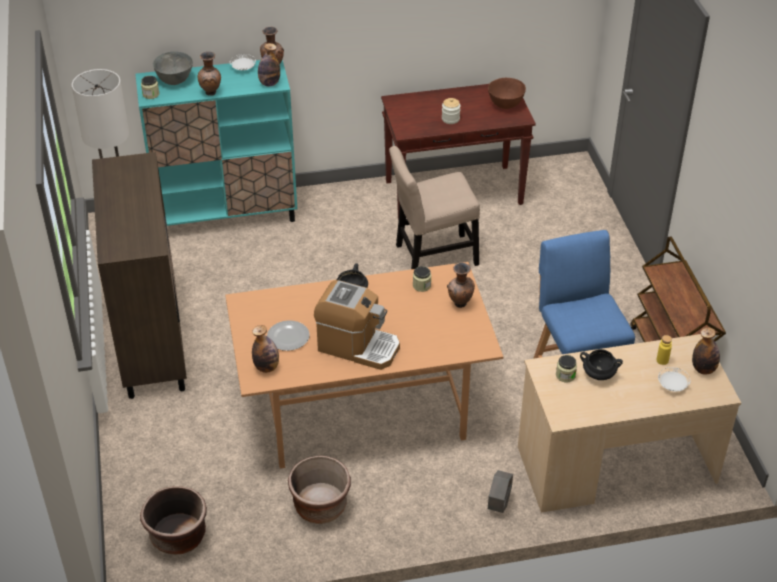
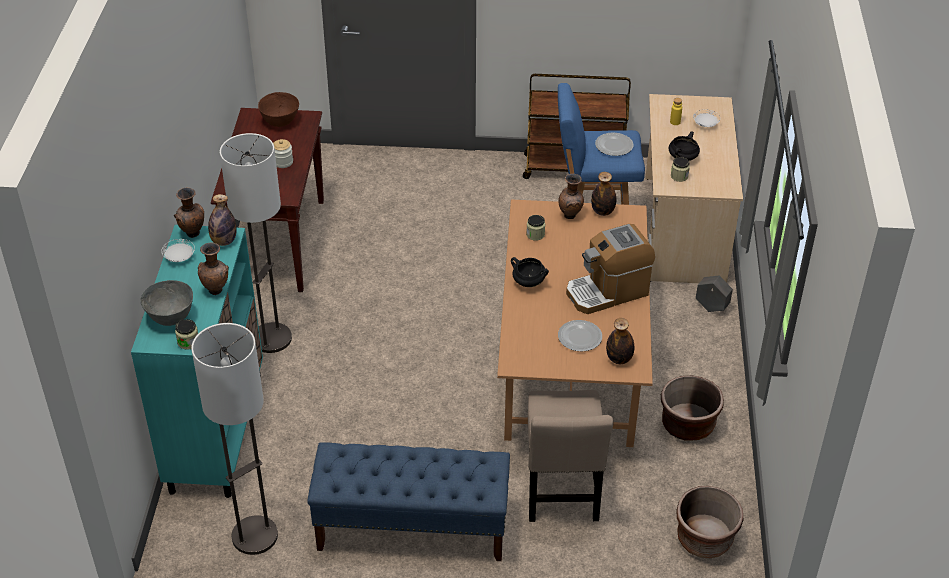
camera: 75 degrees left, 0 degrees up
brown cabinet [92,152,187,399] -> blue bench [307,442,510,561]
coffee machine [314,280,400,370] -> coffee machine turned 150 degrees counterclockwise [566,224,655,314]
beige chair [389,146,480,269] -> beige chair moved to [528,390,613,522]
bottle [692,327,720,375] -> bottle moved to [591,172,616,216]
none -> floor lamp [220,133,292,353]
none -> plate [595,133,633,156]

